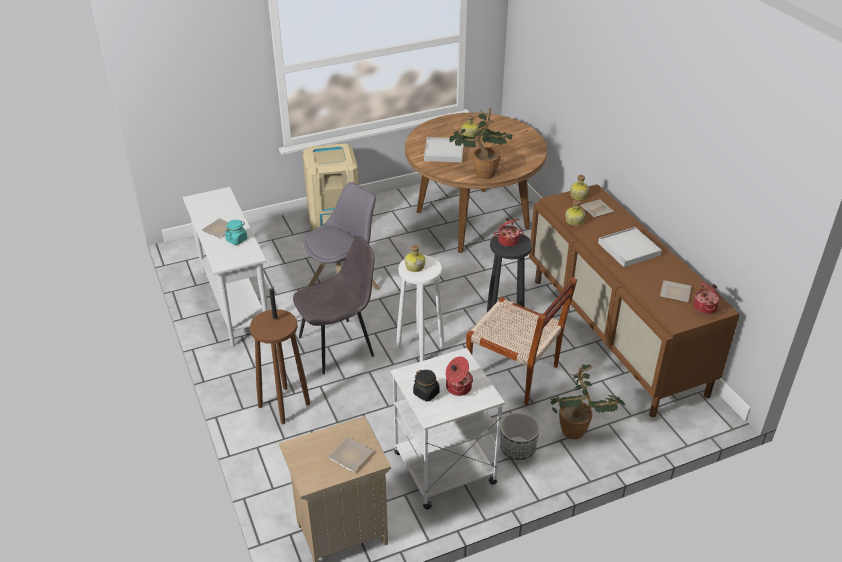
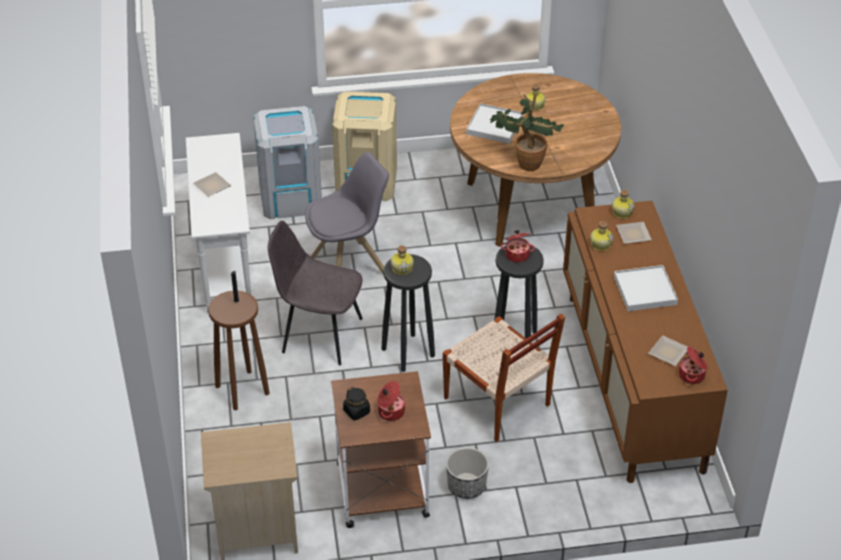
camera: 15 degrees right, 5 degrees up
turquoise jar [225,220,247,245] -> none
grey chair [293,235,374,375] -> grey chair turned 150 degrees counterclockwise [268,221,363,366]
plate [328,437,374,472] -> none
white cart [391,348,505,510] -> brown cart [331,371,431,528]
white stool [396,255,444,362] -> black stool [382,254,435,372]
potted plant [550,364,625,439] -> none
none -> grey trash can [253,106,322,219]

